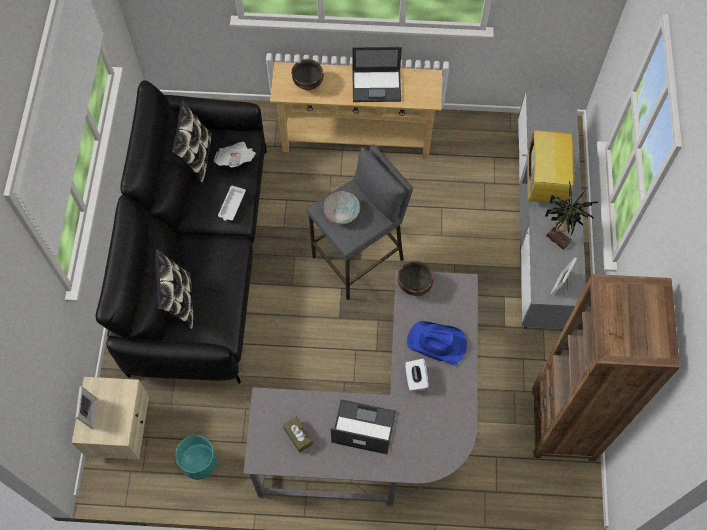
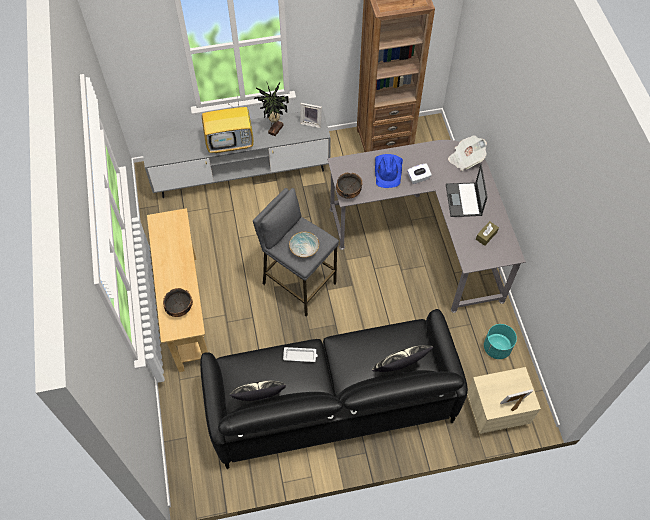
camera: 105 degrees left, 5 degrees down
newspaper [214,142,256,168] -> newspaper moved to [448,136,487,171]
laptop [352,47,402,102] -> none

